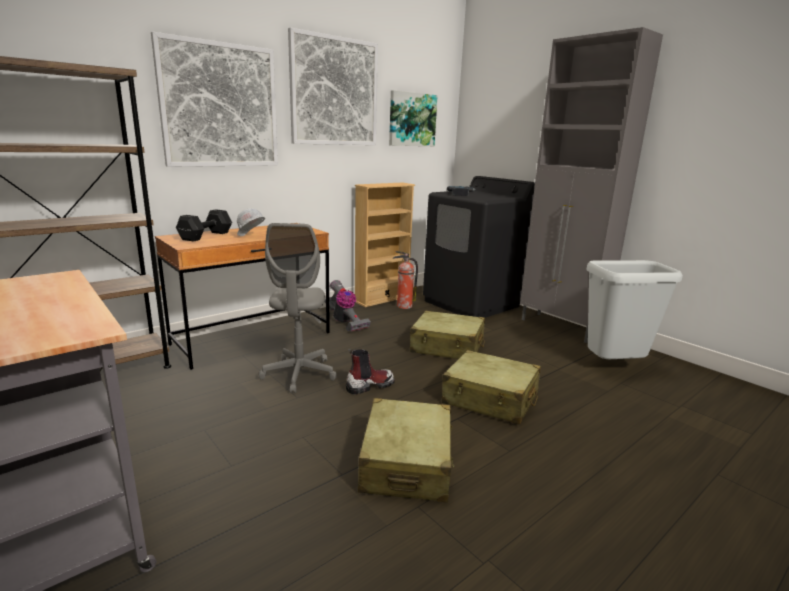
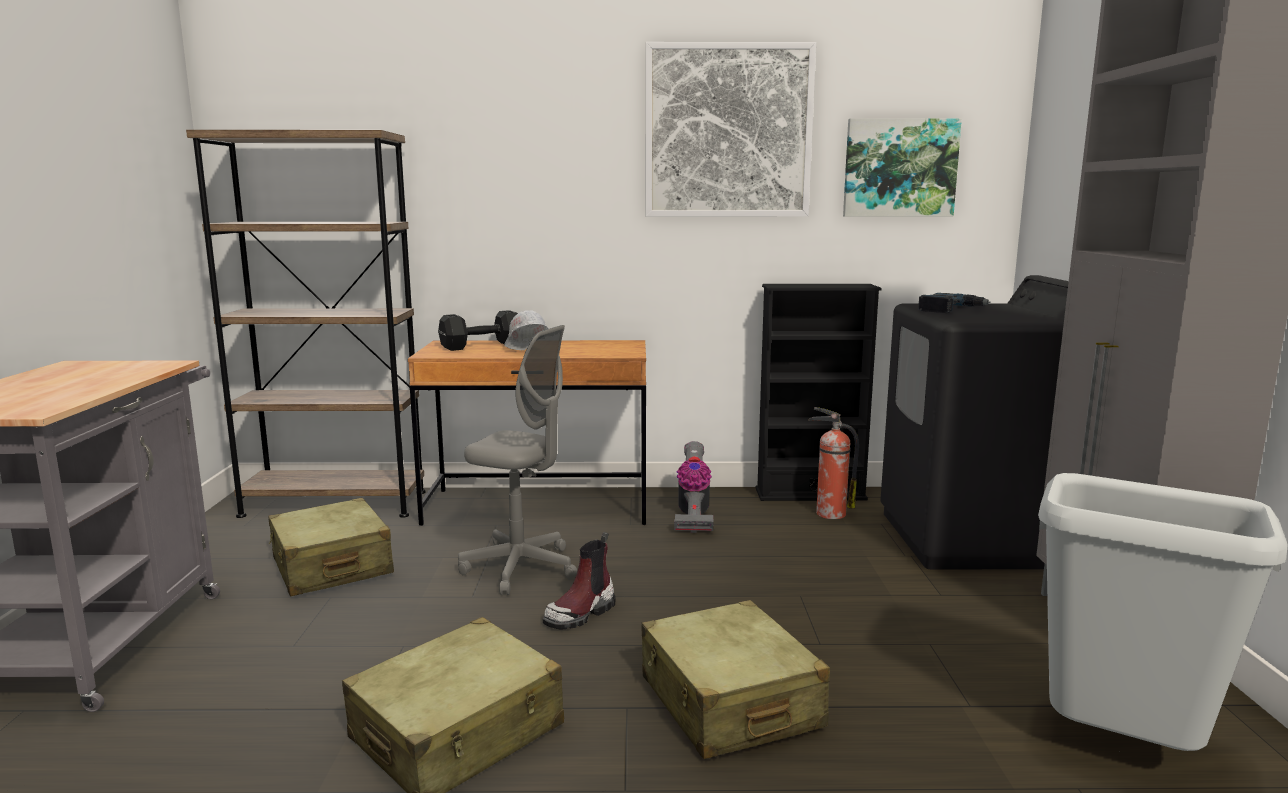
camera: 40 degrees right, 5 degrees down
picture [151,32,278,167] -> none
grey office chair [258,223,337,393] -> grey office chair turned 105 degrees counterclockwise [458,325,577,595]
boot [346,349,395,394] -> boot turned 120 degrees clockwise [543,532,615,630]
beige bookcase [355,183,415,307] -> black bookcase [756,284,882,501]
beige suitcase [410,311,485,359] -> beige suitcase moved to [268,498,394,596]

